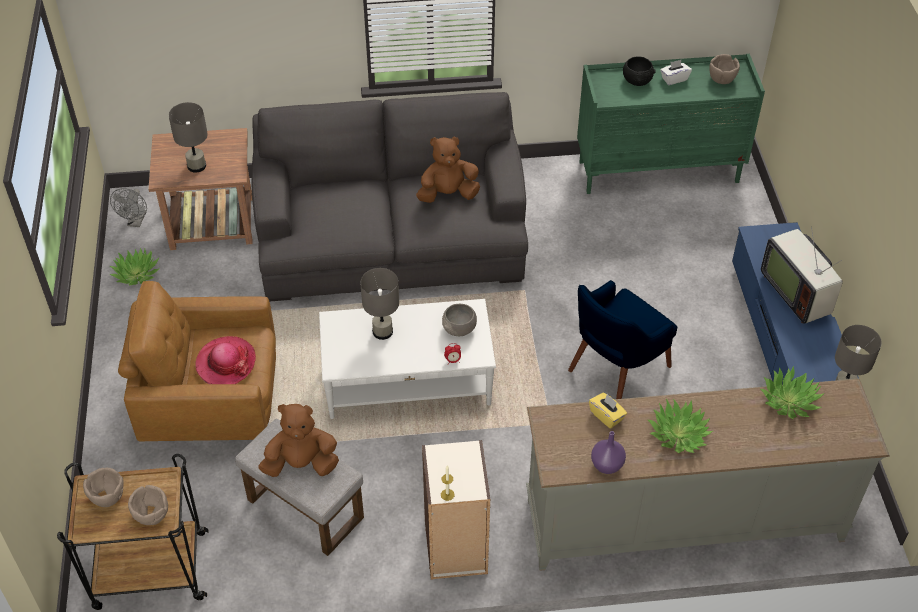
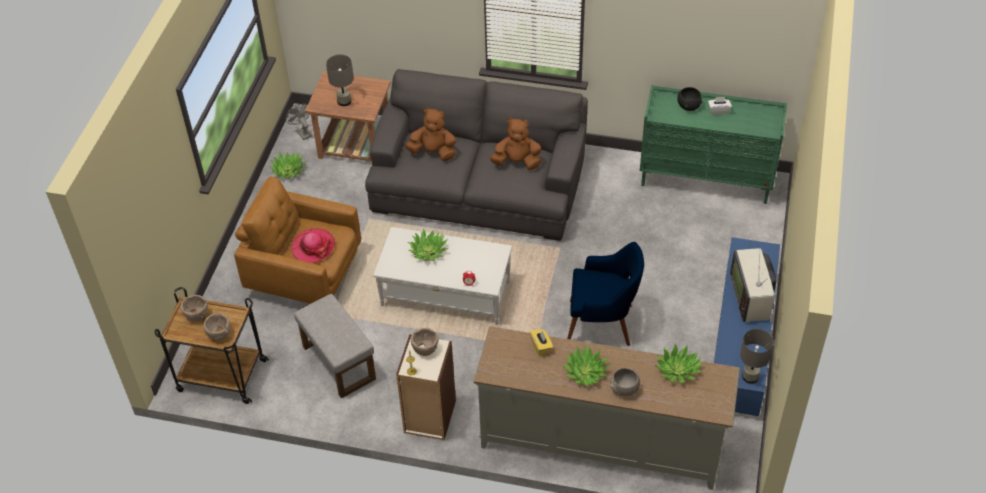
camera: 20 degrees right, 0 degrees up
grey fan [110,188,147,227] -> grey fan turned 120 degrees clockwise [286,104,312,140]
brown plush toy [258,404,339,477] -> brown plush toy moved to [405,107,456,161]
grey table lamp [361,268,399,340] -> potted plant [408,229,448,262]
grey bowl [442,304,477,336] -> grey bowl moved to [610,368,640,397]
blue armchair [568,280,677,399] -> blue armchair turned 150 degrees counterclockwise [567,242,644,346]
purple vase [591,431,626,474] -> none
brown bowl [709,54,740,84] -> brown bowl moved to [411,328,439,356]

